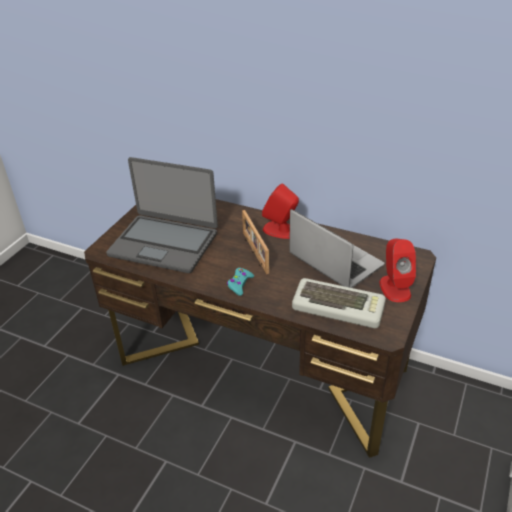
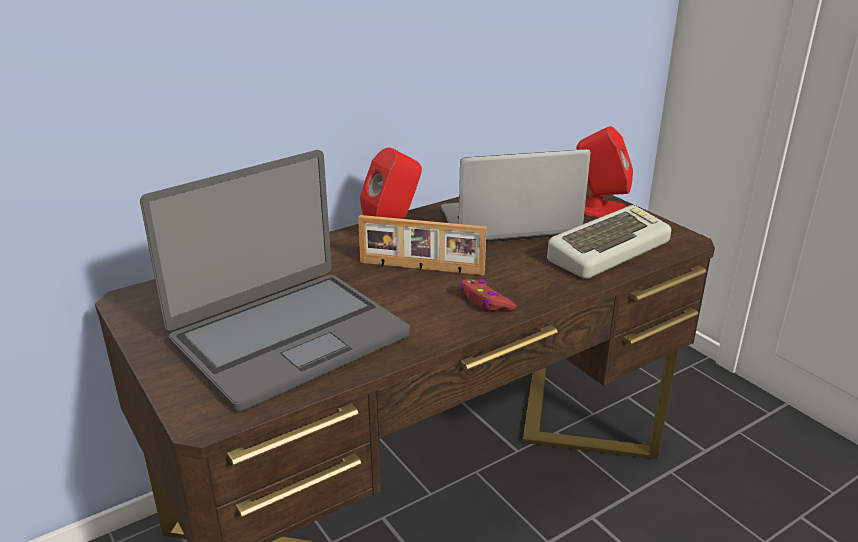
camera: 60 degrees left, 10 degrees down
turquoise game controller [227,268,254,296] -> red game controller [460,279,516,311]

